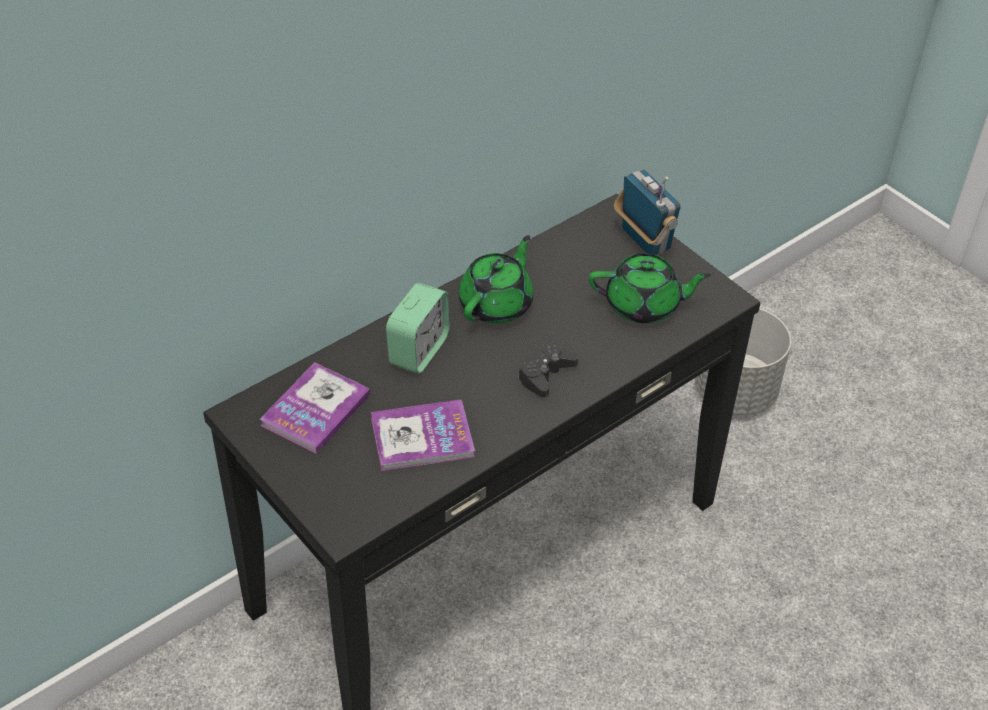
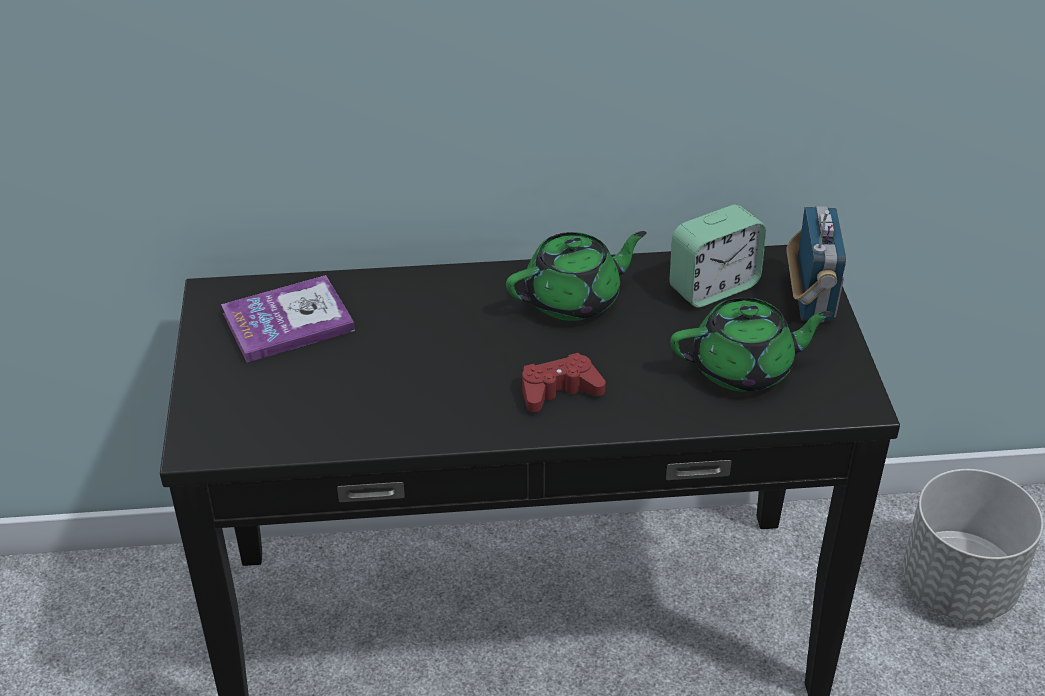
camera: 35 degrees right, 5 degrees down
book [371,399,475,471] -> none
alarm clock [386,283,450,374] -> alarm clock moved to [669,205,766,308]
black game controller [518,342,578,397] -> red game controller [522,353,606,412]
green teapot [589,253,711,323] -> green teapot turned 45 degrees counterclockwise [670,297,833,392]

